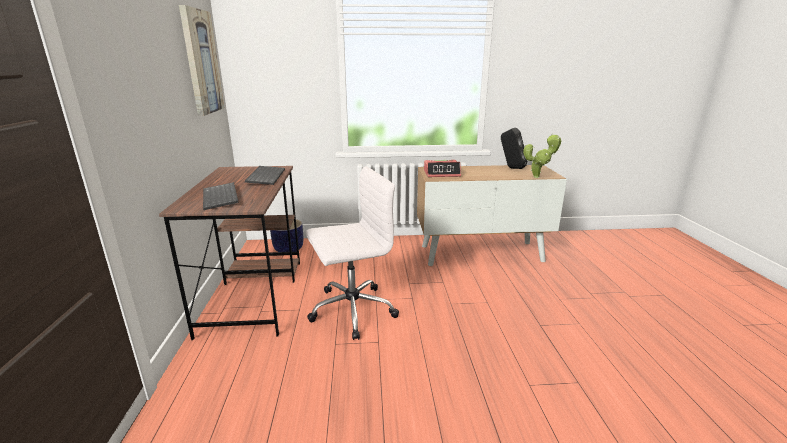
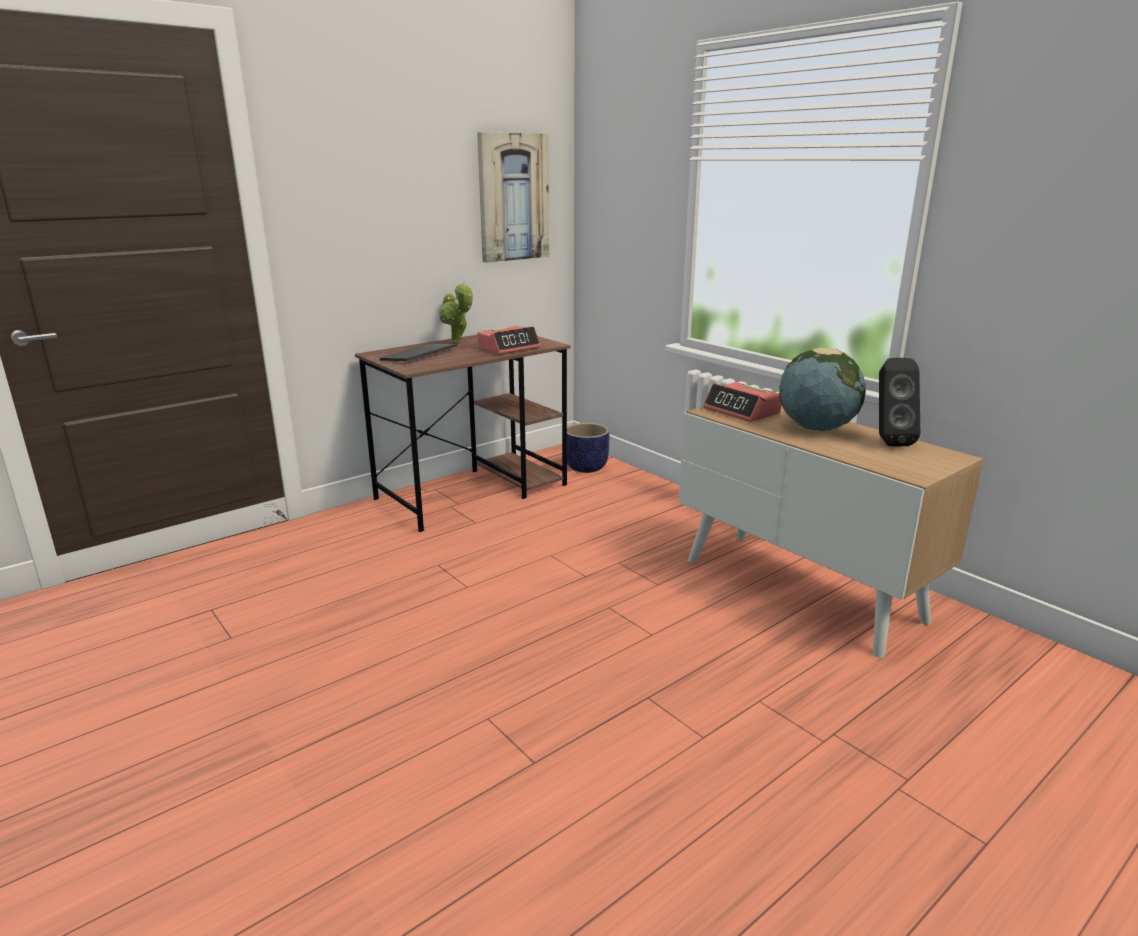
camera: 55 degrees right, 0 degrees up
keyboard [245,166,285,185] -> alarm clock [477,326,540,354]
white office chair [306,166,399,340] -> none
potted plant [523,134,562,178] -> potted plant moved to [439,282,473,343]
none -> globe [779,348,866,431]

